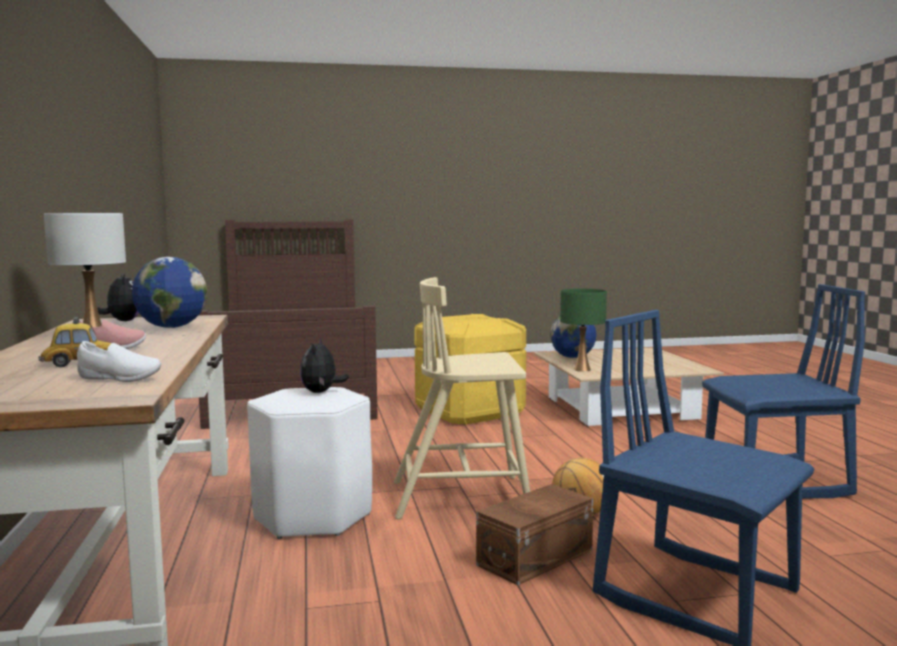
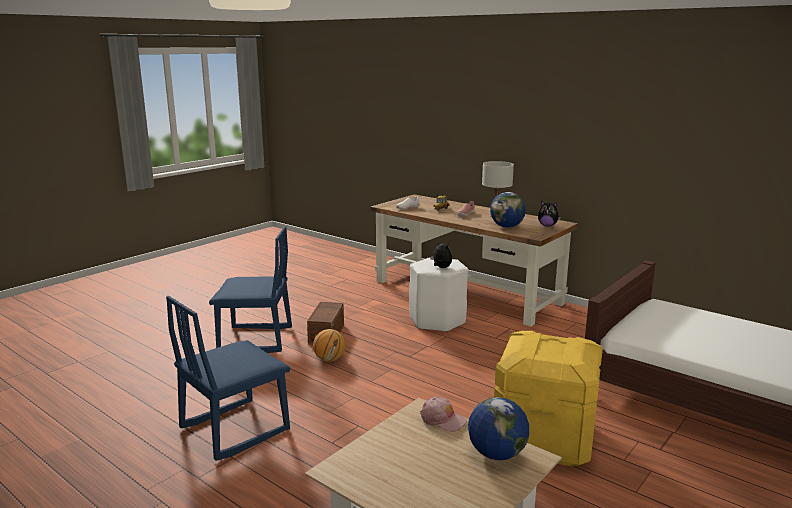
camera: 140 degrees right, 10 degrees up
beige chair [394,277,530,519] -> none
green table lamp [560,289,607,372] -> pink cap [420,397,467,432]

